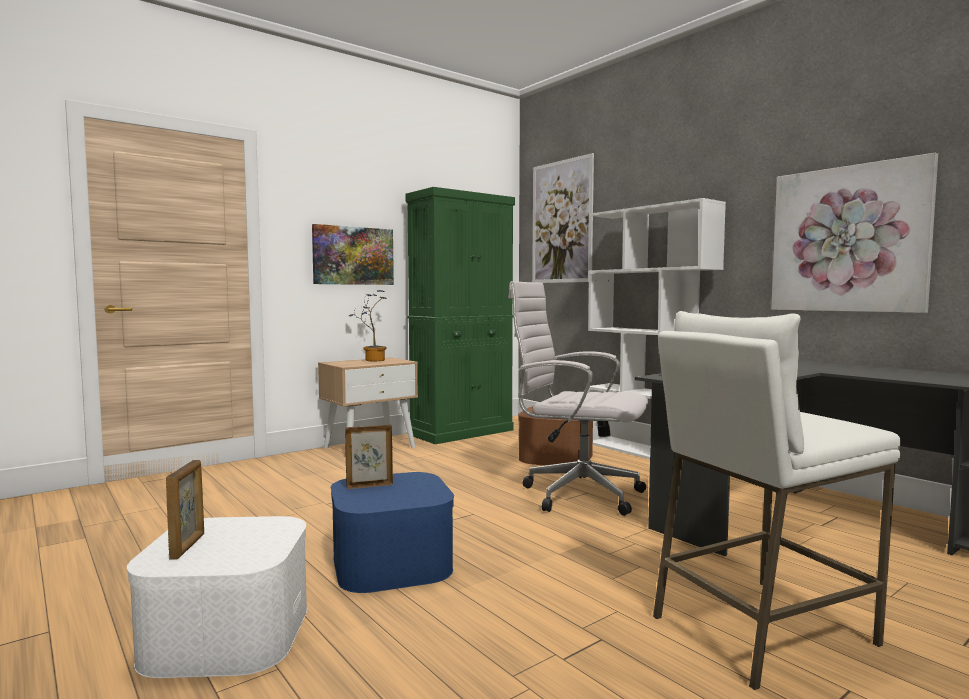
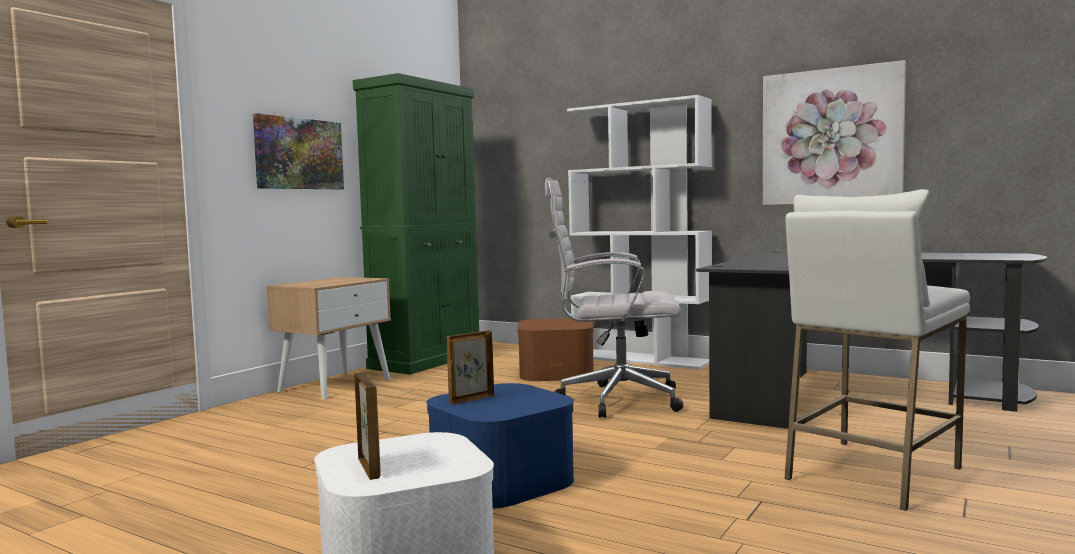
camera: 20 degrees left, 0 degrees up
potted plant [349,290,387,361] -> none
picture [532,153,594,283] -> none

